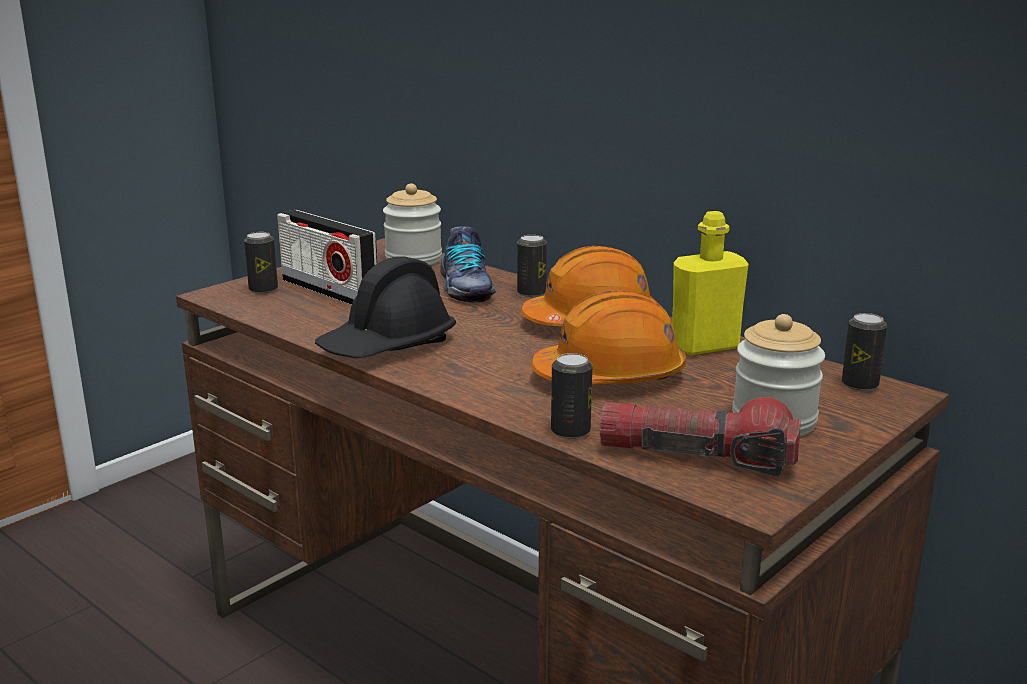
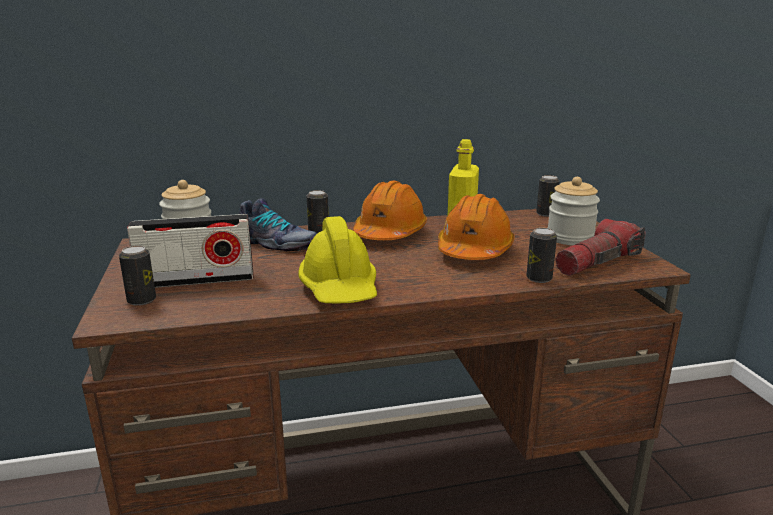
camera: 55 degrees left, 0 degrees up
black hard hat [315,256,456,358] -> yellow hard hat [298,216,377,303]

